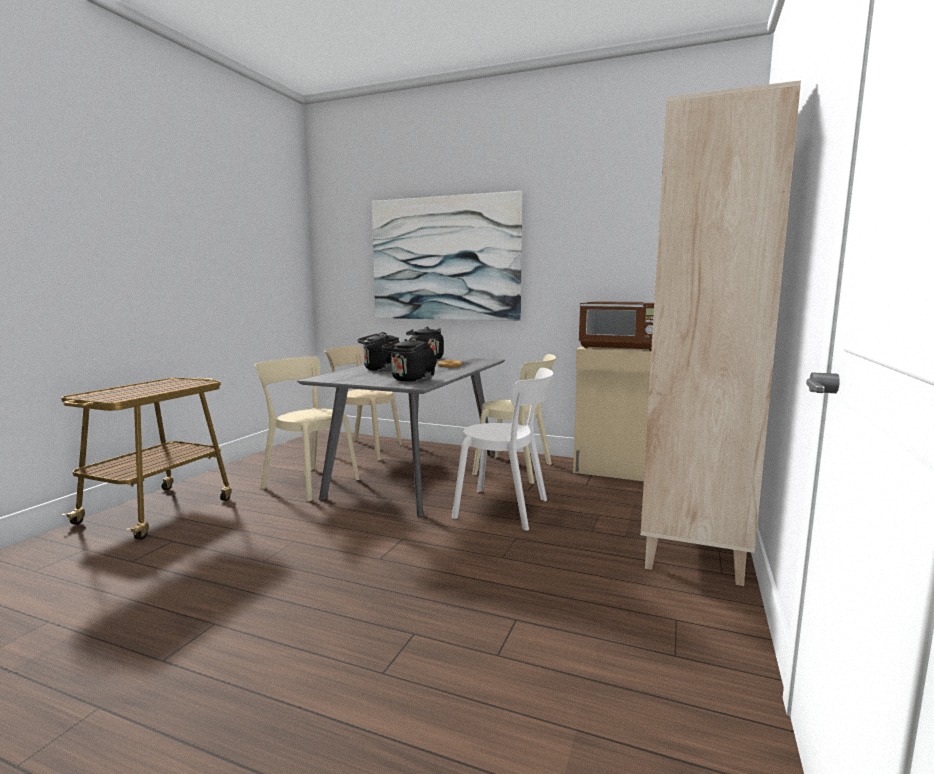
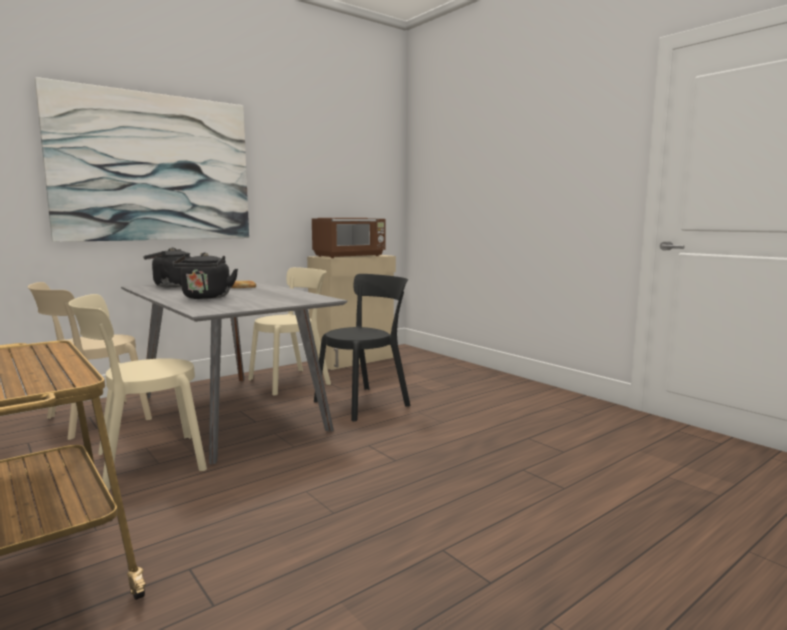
camera: 60 degrees left, 0 degrees up
black kettle [382,338,438,382] -> none
white chair [452,368,554,530] -> black chair [314,274,411,421]
beige bookcase [641,80,801,586] -> none

